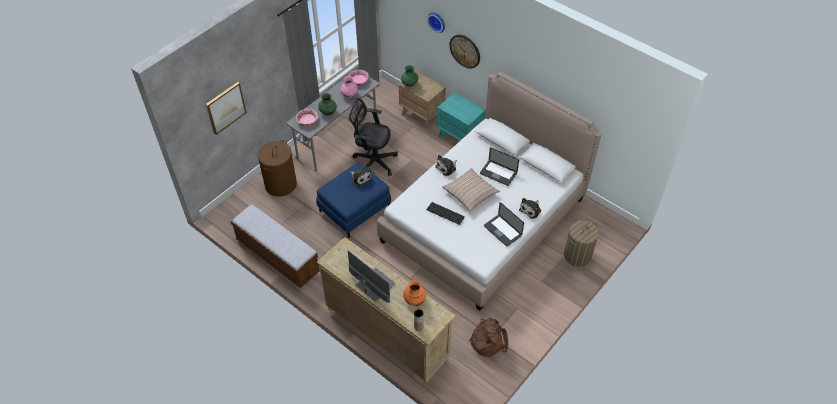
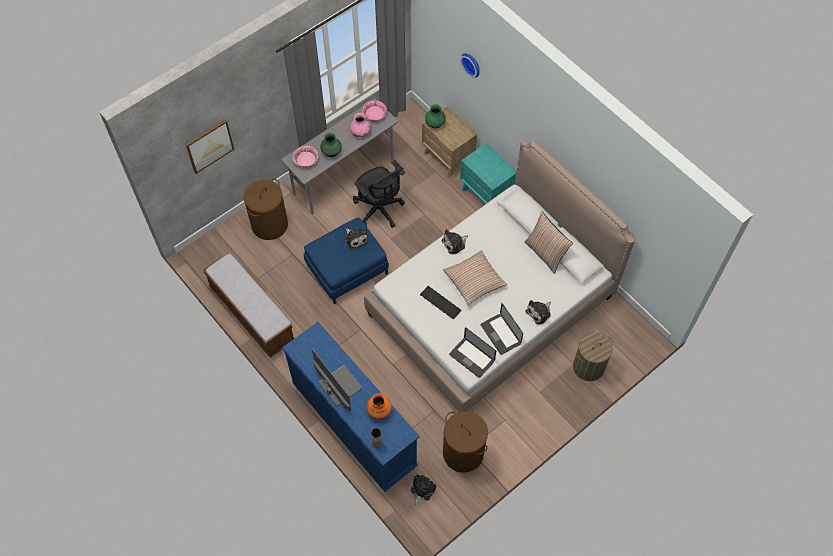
camera: 10 degrees right, 10 degrees up
beige dresser [317,237,455,384] -> blue dresser [282,322,420,492]
black office chair [349,98,398,176] -> black office chair turned 150 degrees counterclockwise [353,160,405,228]
wall clock [449,35,480,69] -> none
brown backpack [468,318,508,357] -> brown laundry basket [443,411,488,473]
laptop [480,147,519,186] -> laptop moved to [449,327,496,378]
none -> plush toy [411,474,437,506]
none -> pillow [524,211,573,274]

